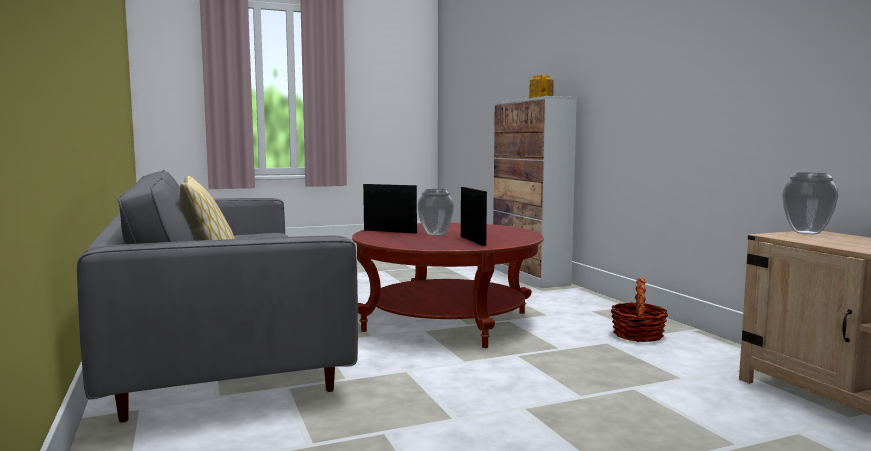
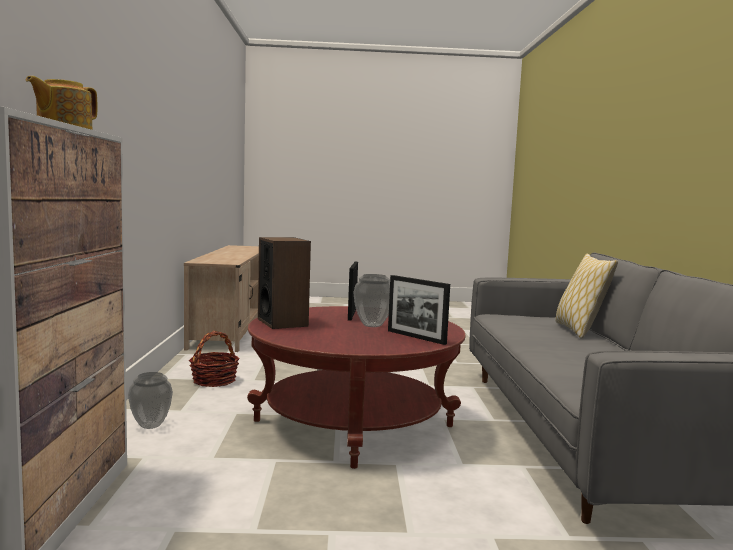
camera: 160 degrees left, 0 degrees up
vase [782,173,839,235] -> vase moved to [128,372,173,429]
none -> speaker [258,237,311,329]

